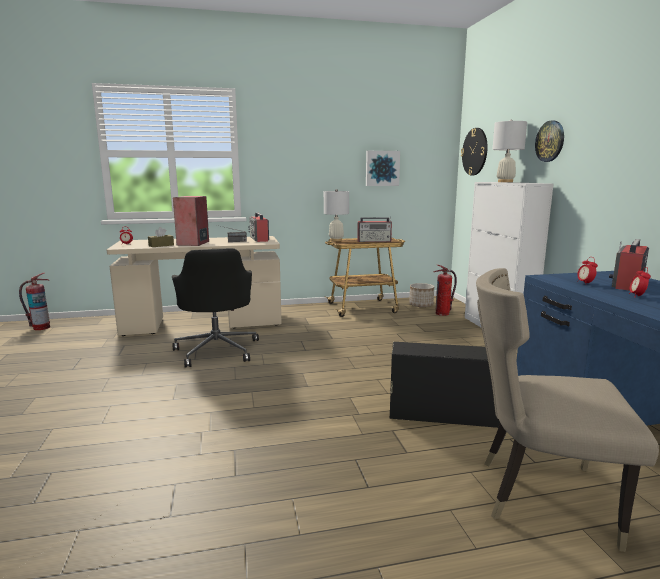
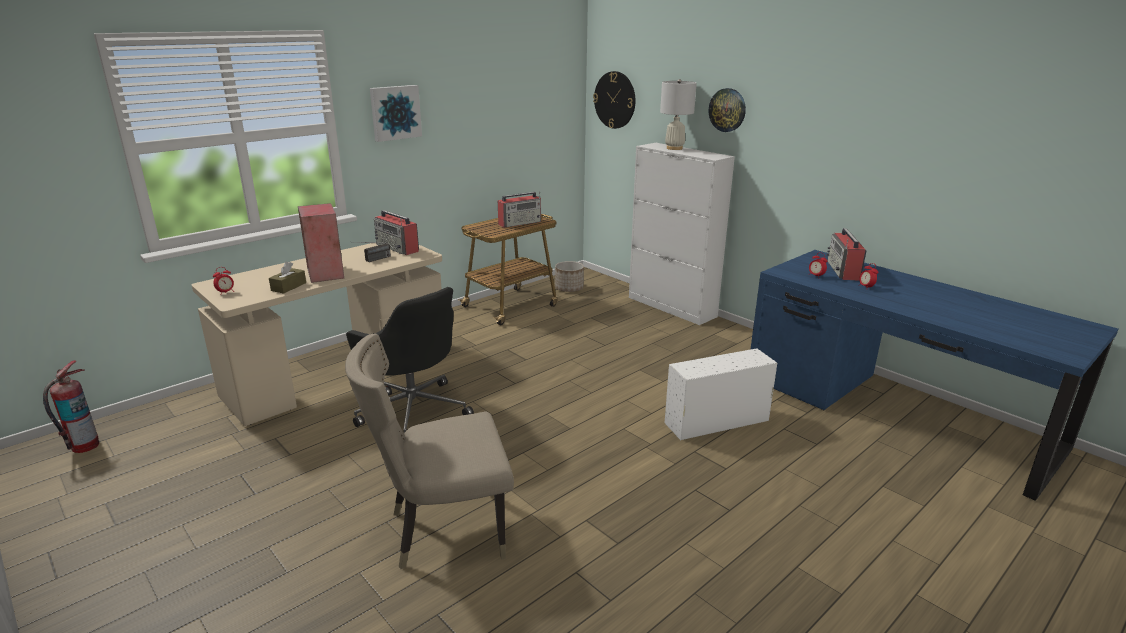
camera: 30 degrees left, 10 degrees up
white table lamp [324,189,349,241] -> none
picture [366,151,400,186] -> picture moved to [370,85,422,142]
black storage box [390,342,500,428] -> white storage box [665,349,777,440]
fire extinguisher [433,265,457,316] -> none
beige chair [476,268,659,552] -> beige chair moved to [345,334,514,569]

